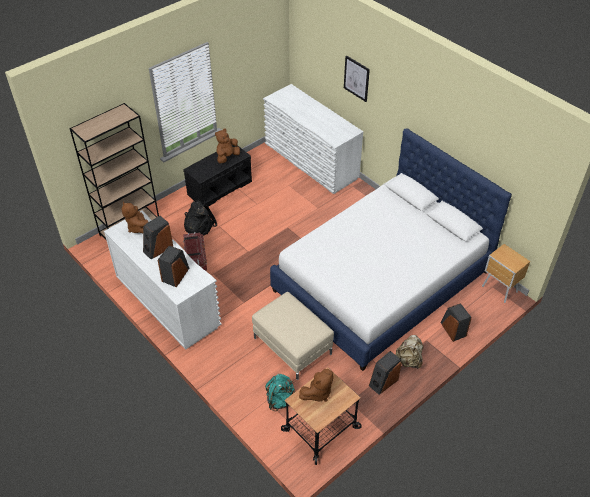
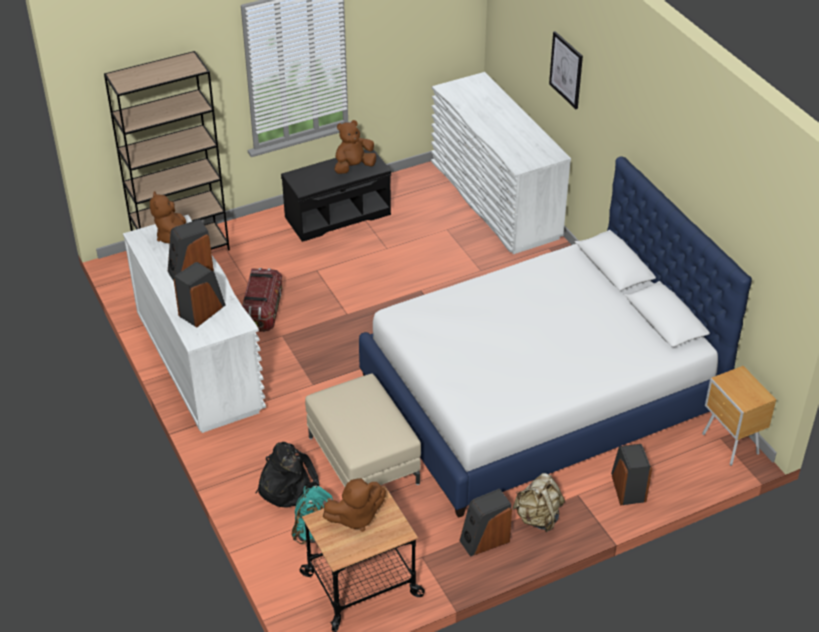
camera: 15 degrees right, 5 degrees down
black backpack [184,200,217,236] -> black backpack moved to [255,442,320,507]

